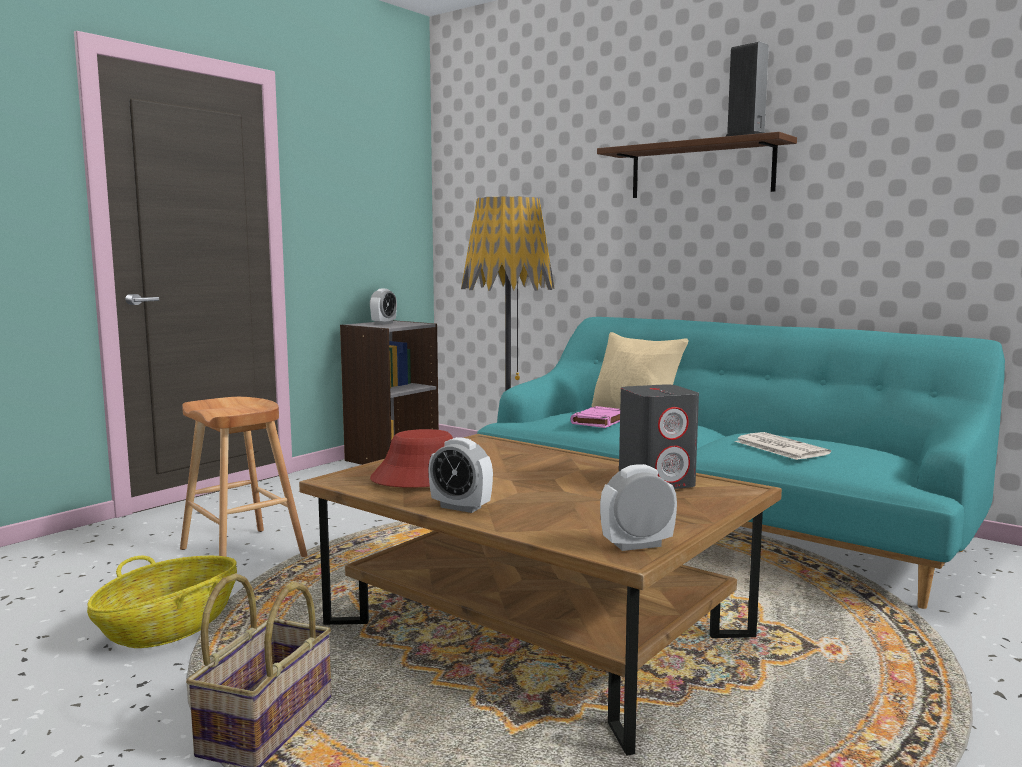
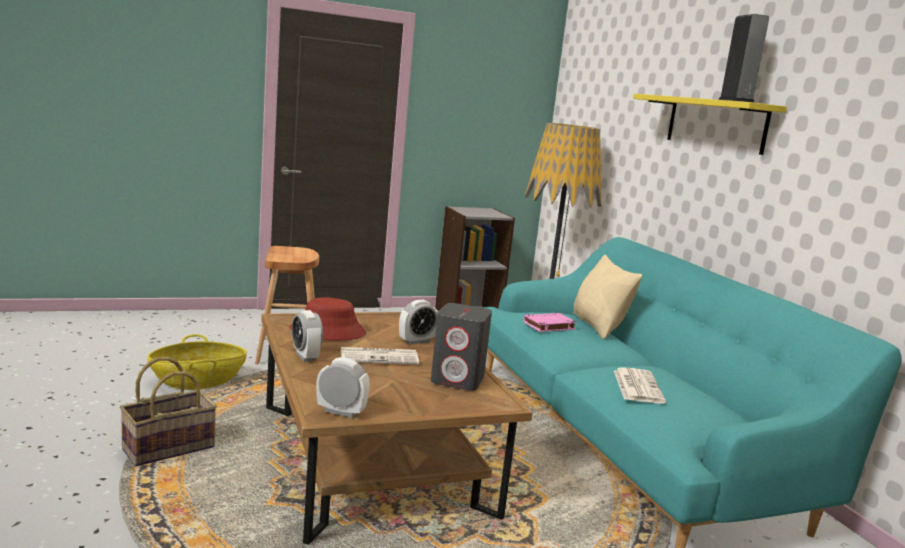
camera: 30 degrees right, 5 degrees up
alarm clock [370,289,397,325] -> alarm clock moved to [399,300,438,345]
brown shelf [597,132,797,198] -> yellow shelf [633,94,787,155]
none -> newspaper [341,347,419,365]

